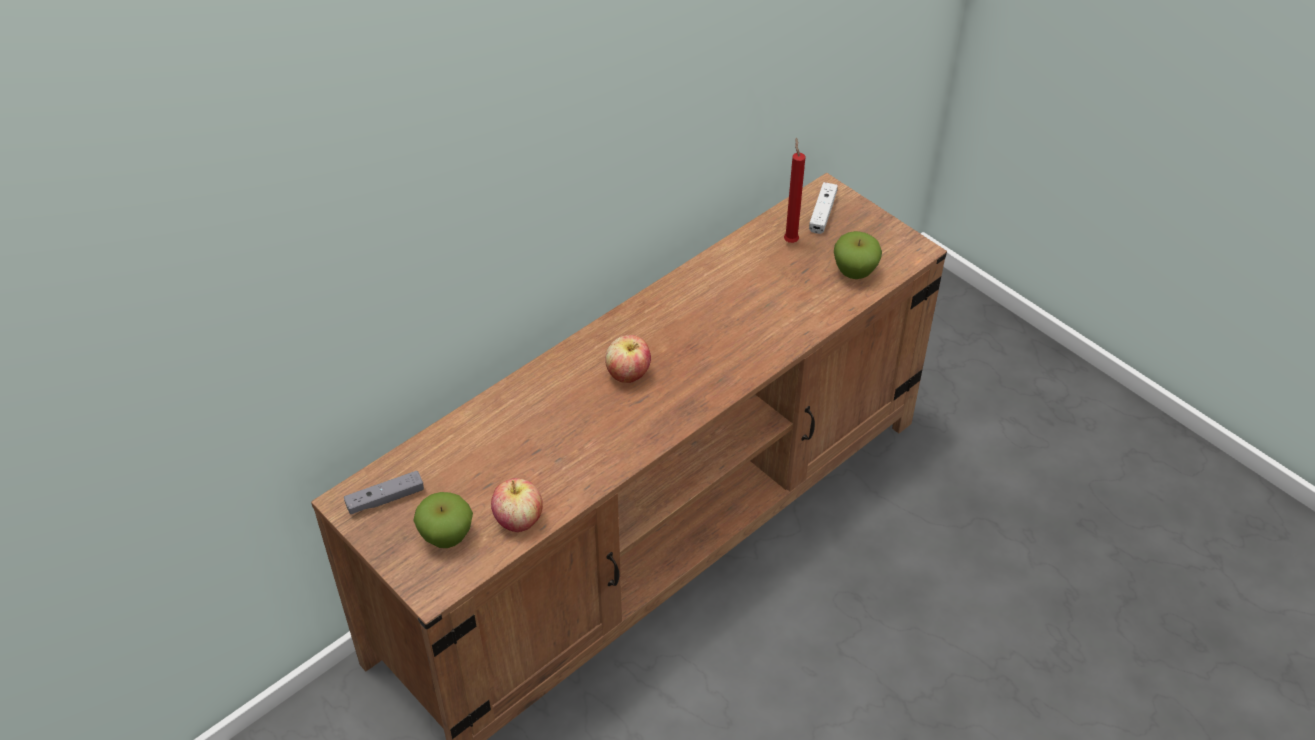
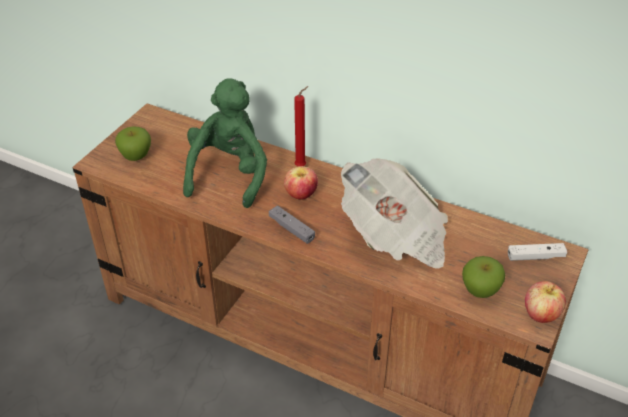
camera: 70 degrees right, 5 degrees down
grey game controller [344,470,424,514] -> grey game controller moved to [269,206,315,244]
apple [491,478,543,532] -> apple moved to [525,281,566,323]
red candle [784,138,806,243] -> red candle moved to [294,86,308,166]
none -> green plush toy [183,78,267,208]
none -> newspaper [341,158,448,269]

